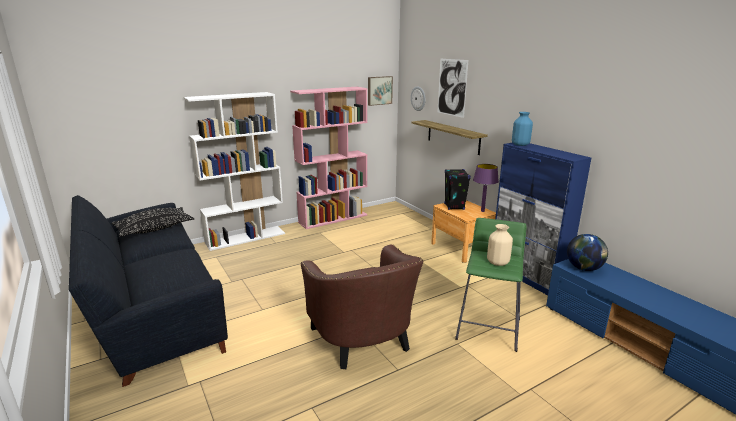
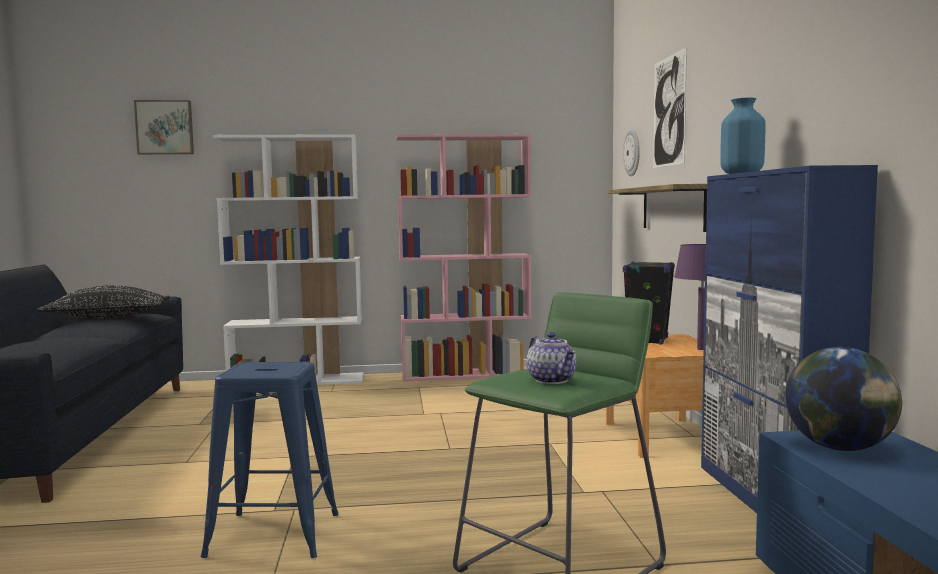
camera: 25 degrees right, 15 degrees down
brown armchair [301,244,423,369] -> blue stool [201,362,339,558]
picture [368,76,393,106] -> picture moved to [134,100,194,154]
beige vase [487,224,513,266] -> teapot [527,332,577,384]

